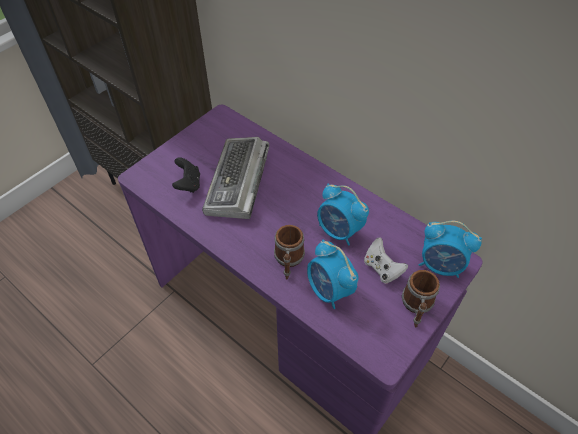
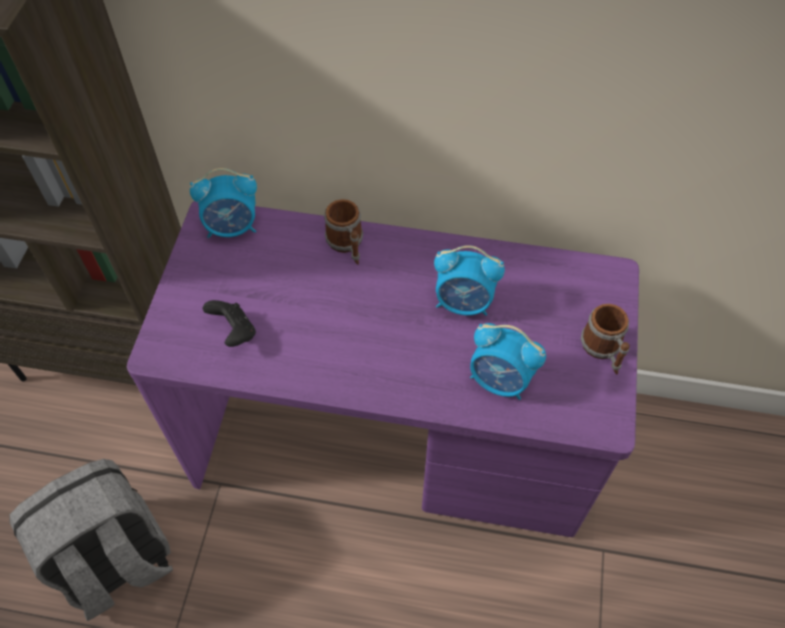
camera: 30 degrees left, 5 degrees up
keyboard [202,137,270,219] -> none
mug [274,225,305,280] -> mug moved to [324,199,363,265]
white game controller [364,238,408,284] -> none
alarm clock [419,221,482,278] -> alarm clock moved to [190,168,257,238]
none -> grey backpack [9,459,173,621]

